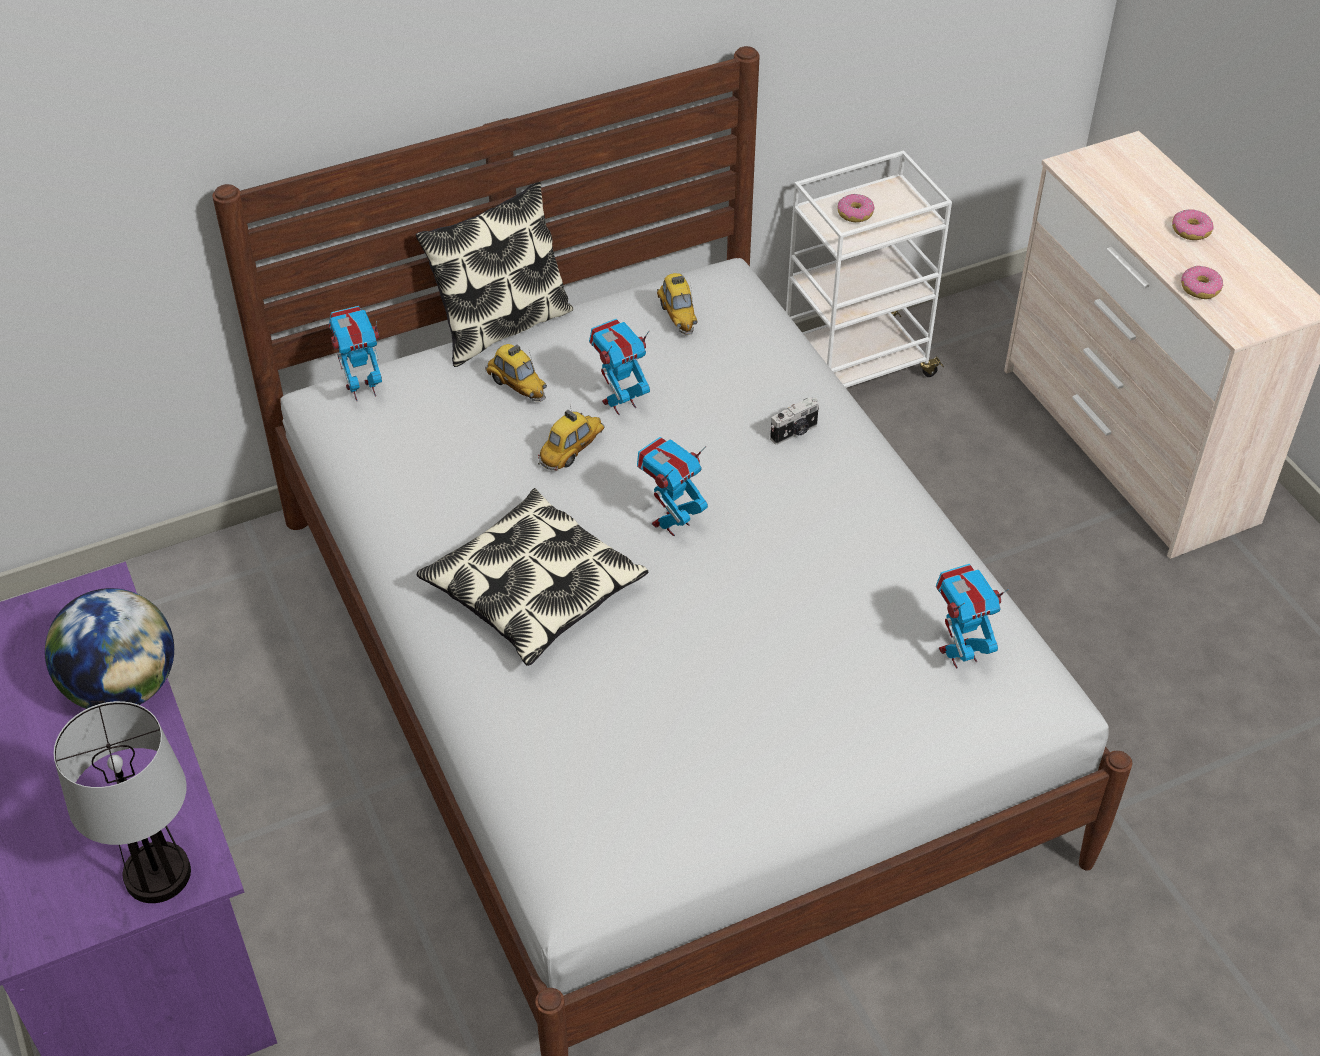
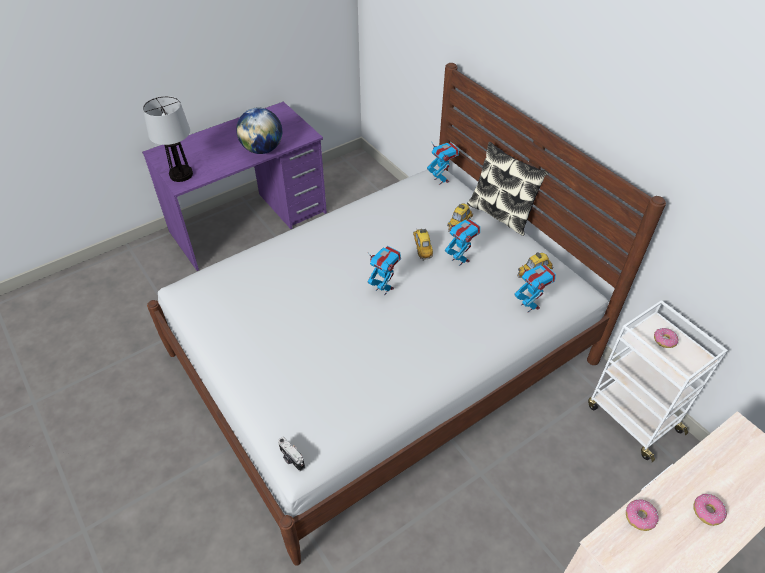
camera: 80 degrees right, 0 degrees up
pillow [416,488,648,666] -> none
toy car [538,406,605,471] -> toy car turned 135 degrees counterclockwise [413,229,433,261]
camera [770,397,819,445] -> camera moved to [278,437,305,471]
toy robot [936,564,1009,669] -> toy robot moved to [514,265,556,312]

